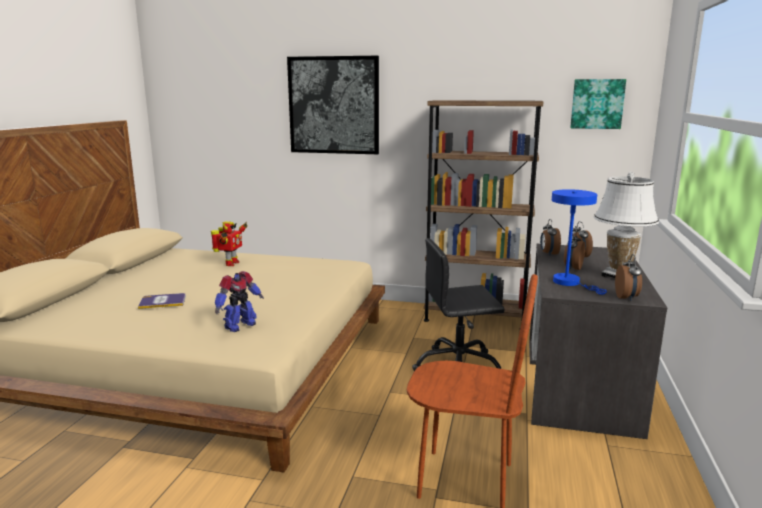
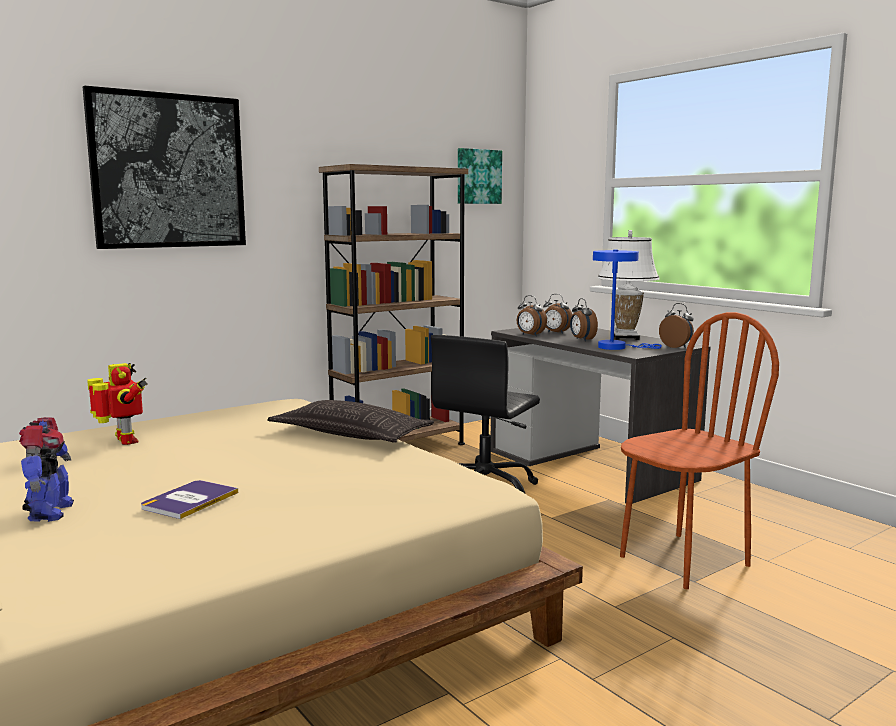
camera: 50 degrees left, 5 degrees down
toy robot [215,271,264,332] -> toy robot moved to [19,417,74,522]
none -> pillow [267,400,434,443]

